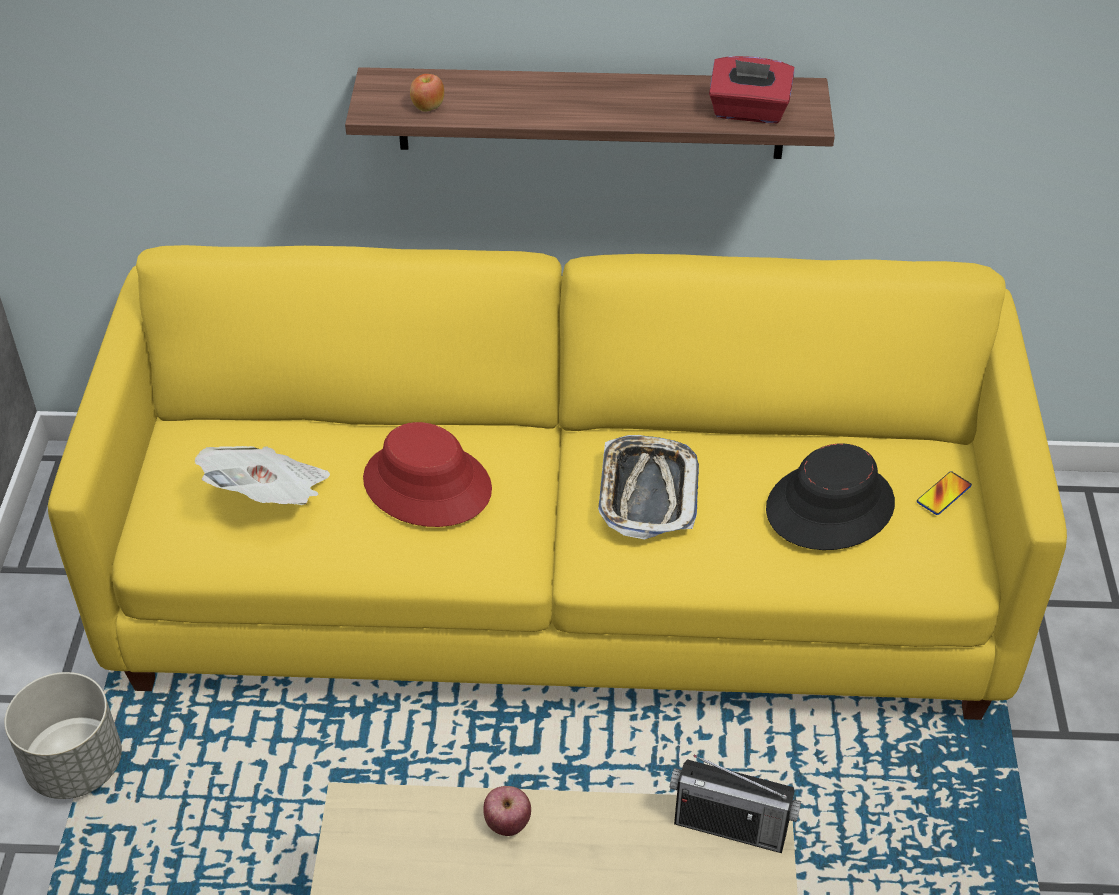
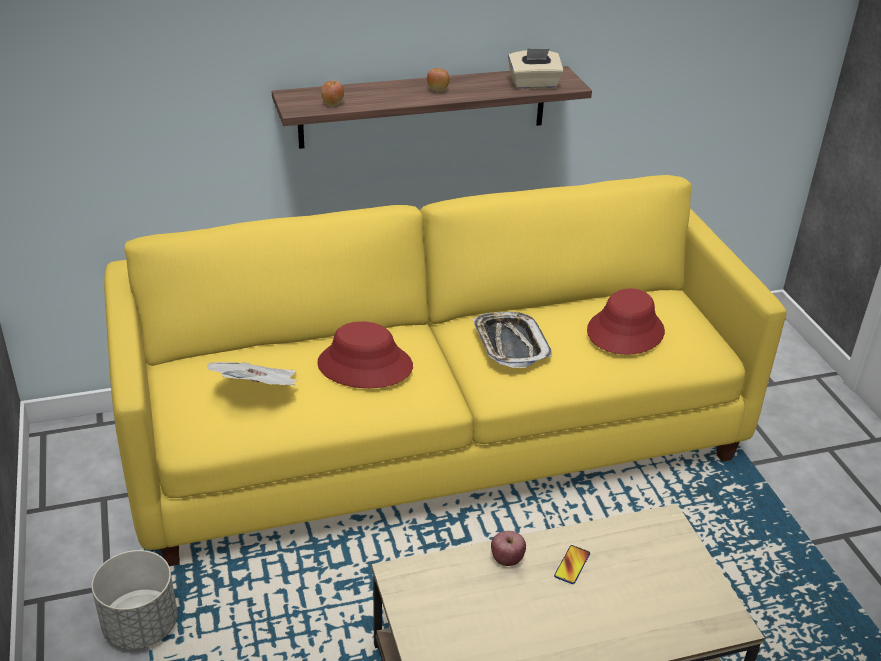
camera: 20 degrees left, 10 degrees down
radio [670,755,801,853] -> none
red tissue box [709,56,795,123] -> beige tissue box [508,48,564,89]
black hat [766,443,895,550] -> red hat [587,289,665,355]
phone [917,471,972,515] -> phone moved to [554,545,590,584]
none -> apple [427,68,449,92]

